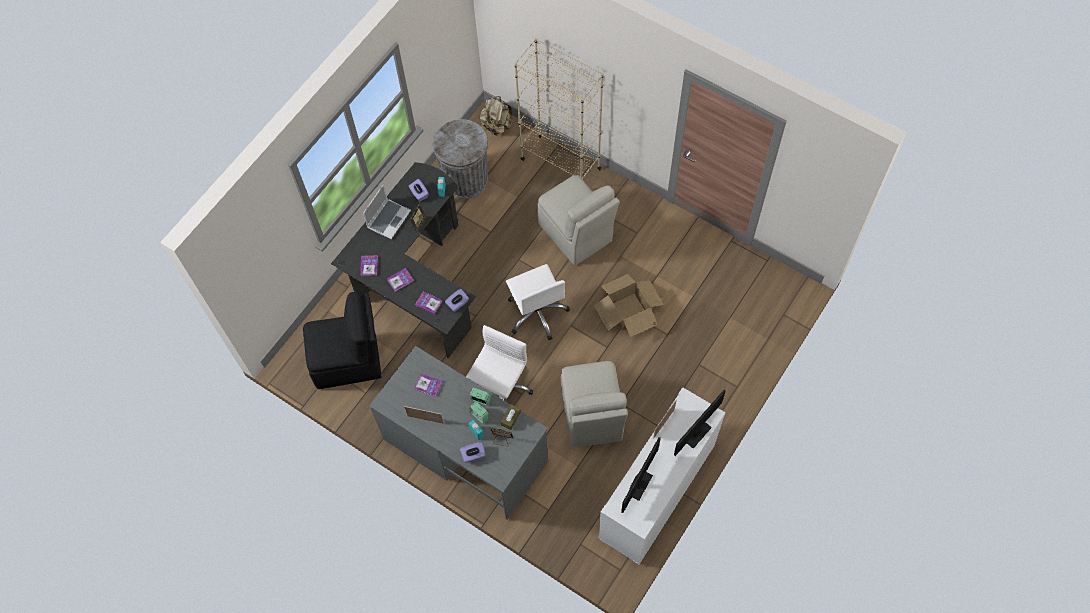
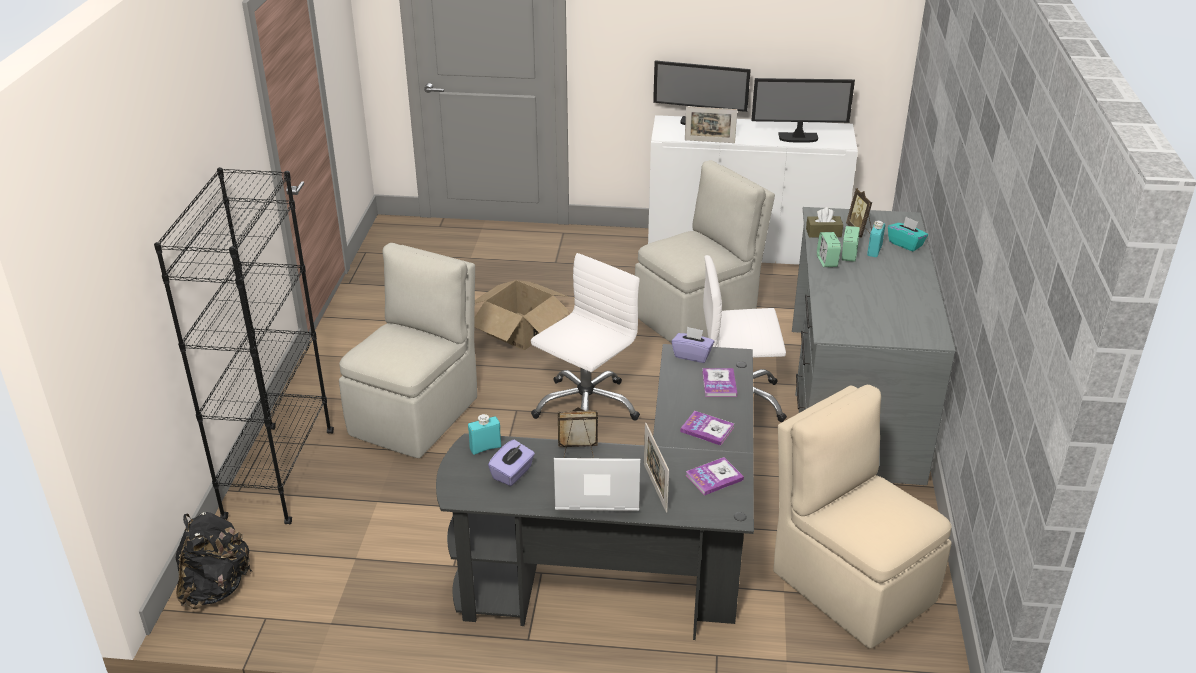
camera: 120 degrees left, 30 degrees down
black chair [303,292,381,389] -> beige chair [773,385,952,648]
picture frame [404,406,444,424] -> picture frame moved to [644,423,669,512]
book [414,374,443,397] -> none
grey trash can [432,119,488,199] -> none
purple tissue box [460,442,486,463] -> turquoise tissue box [888,217,928,252]
beige backpack [480,96,512,136] -> black backpack [176,512,252,609]
beige bookcase [514,38,604,180] -> black bookcase [154,167,334,525]

